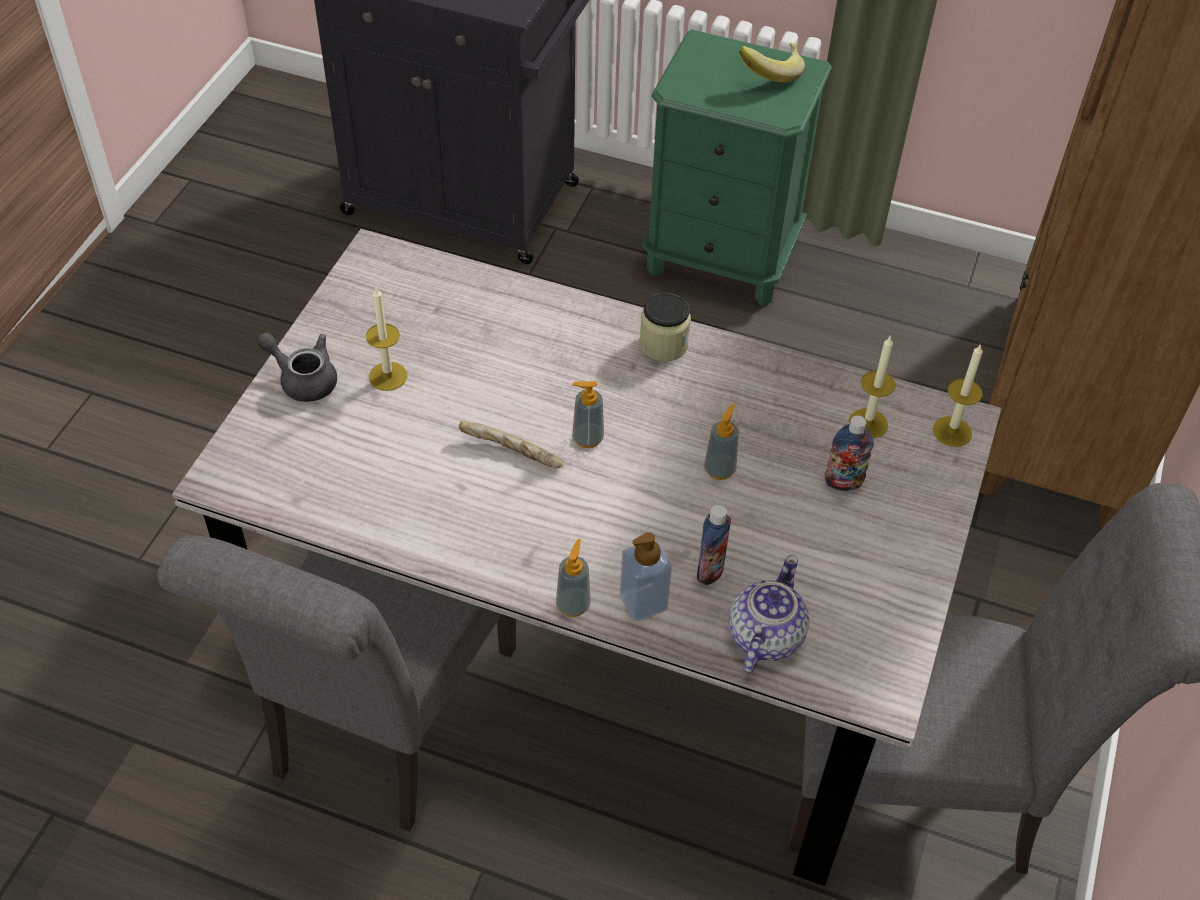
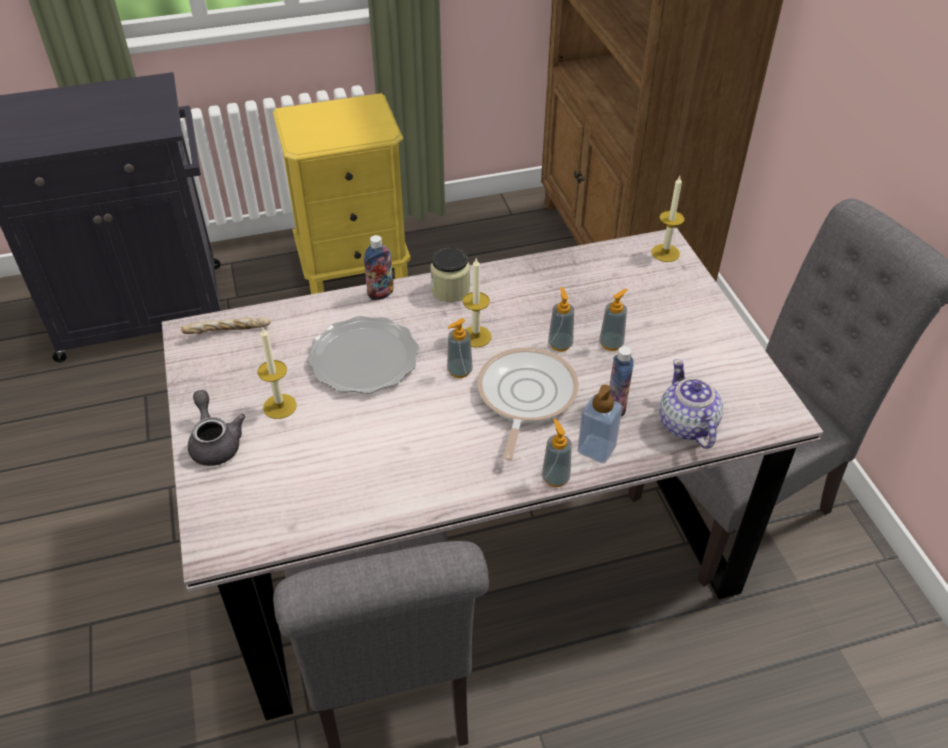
camera: 35 degrees left, 5 degrees down
grey teapot [257,332,337,402] -> grey teapot turned 75 degrees clockwise [188,390,245,466]
bread [459,421,563,468] -> bread moved to [181,318,271,334]
green nightstand [642,29,832,306] -> yellow nightstand [273,93,411,294]
banana [739,42,805,82] -> none
bottle [825,415,874,491] -> bottle moved to [364,235,394,300]
candle [849,335,896,439] -> candle moved to [463,258,492,348]
none -> plate [307,316,419,394]
none -> frying pan [477,347,579,460]
none -> soap dispenser [599,289,628,351]

